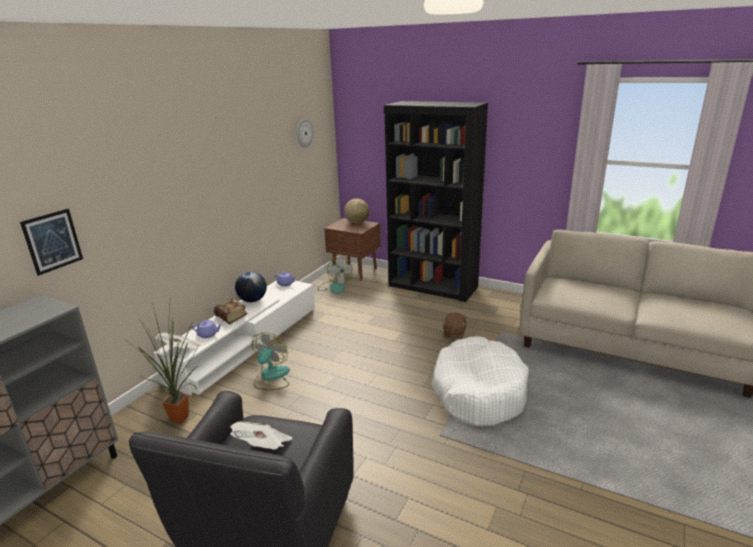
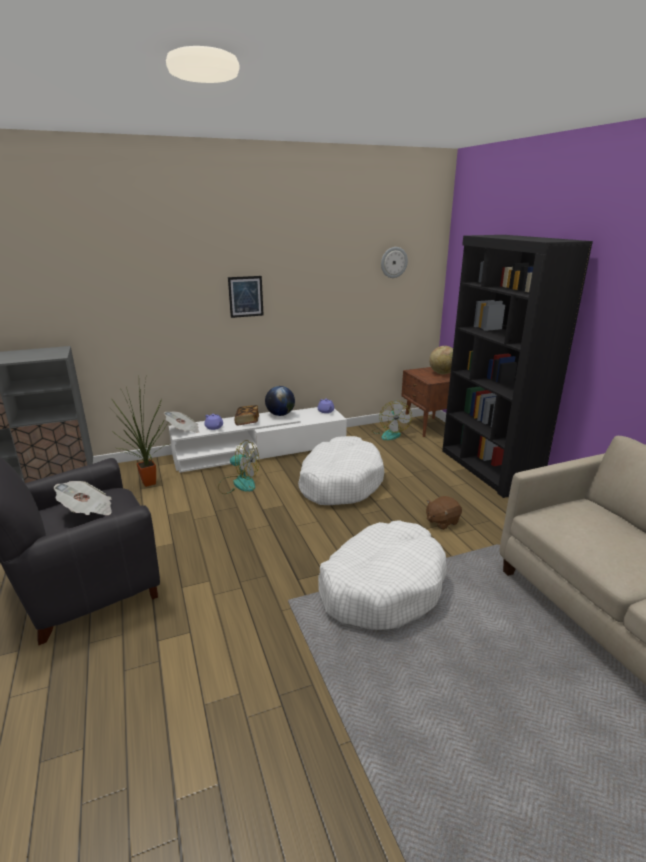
camera: 40 degrees right, 0 degrees up
picture [20,209,83,276] -> picture moved to [228,276,264,318]
fan [252,332,290,390] -> fan turned 45 degrees clockwise [218,440,259,494]
none -> white dog bed [298,436,385,505]

